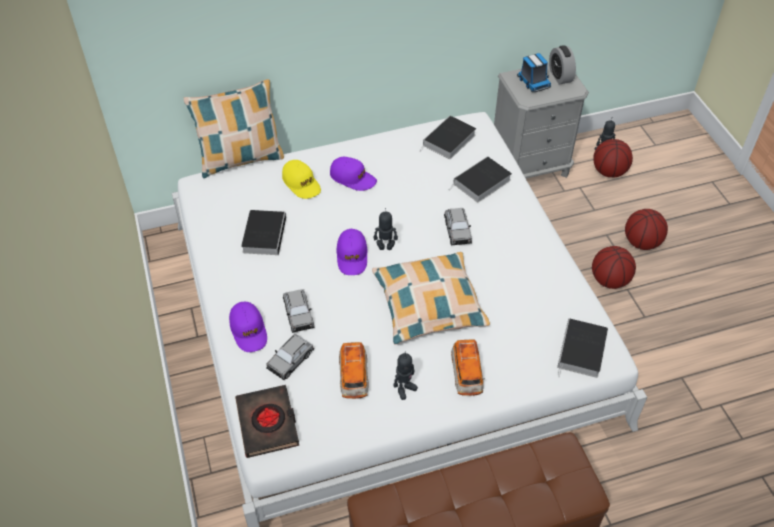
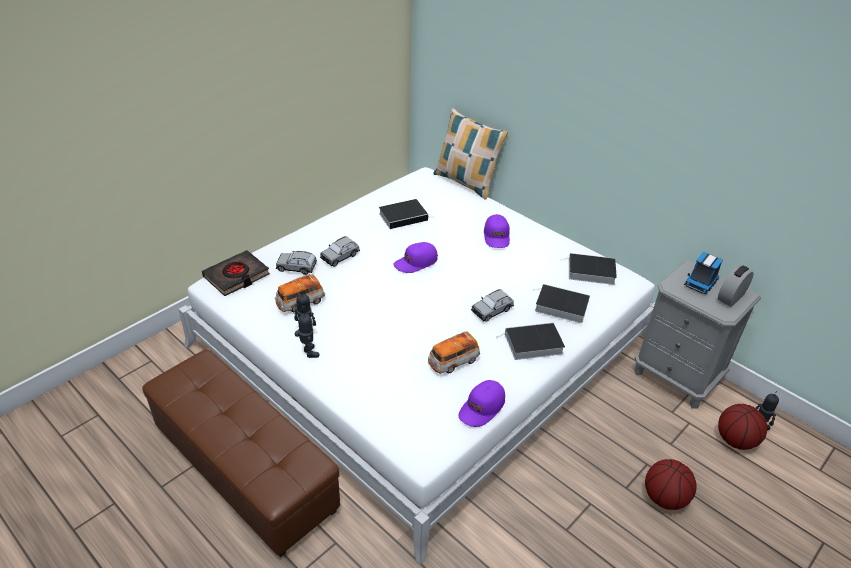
camera: 60 degrees right, 10 degrees down
purple cap [229,302,267,352] -> purple cap moved to [459,380,505,427]
yellow cap [282,160,321,199] -> none
pillow [372,252,490,345] -> none
toy robot [374,208,398,250] -> toy robot moved to [298,313,319,358]
toy car [451,340,485,396] -> toy car moved to [428,331,480,374]
book [557,318,608,378] -> book moved to [497,323,565,360]
basketball [592,246,636,289] -> none

